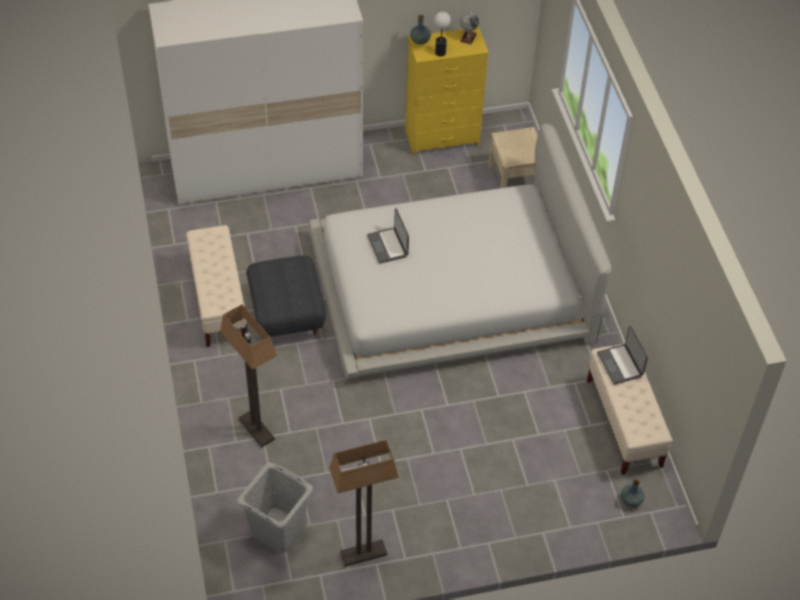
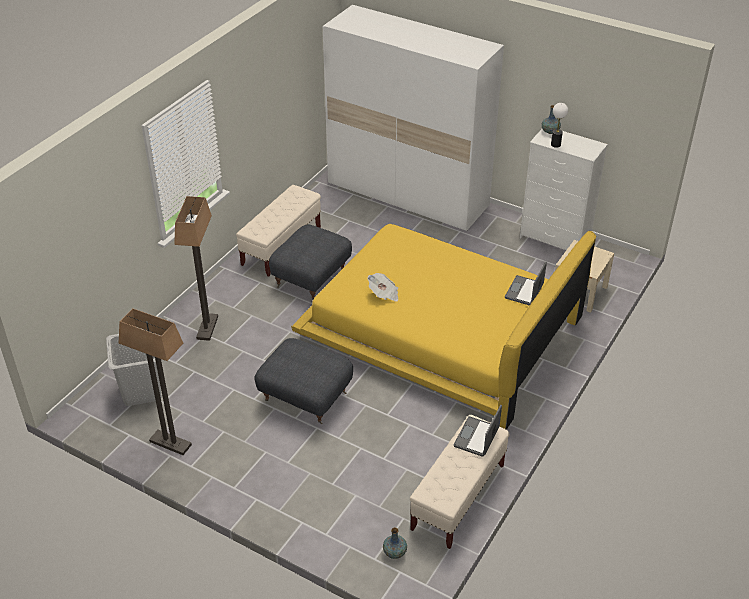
camera: 45 degrees right, 10 degrees down
white bed [309,124,611,378] -> yellow bed [291,224,596,430]
laptop [367,208,409,264] -> laptop moved to [505,262,547,306]
yellow dresser [405,27,489,155] -> white dresser [520,129,608,250]
globe [460,10,479,45] -> none
none -> grey ottoman [254,338,353,424]
none -> newspaper [367,273,398,302]

